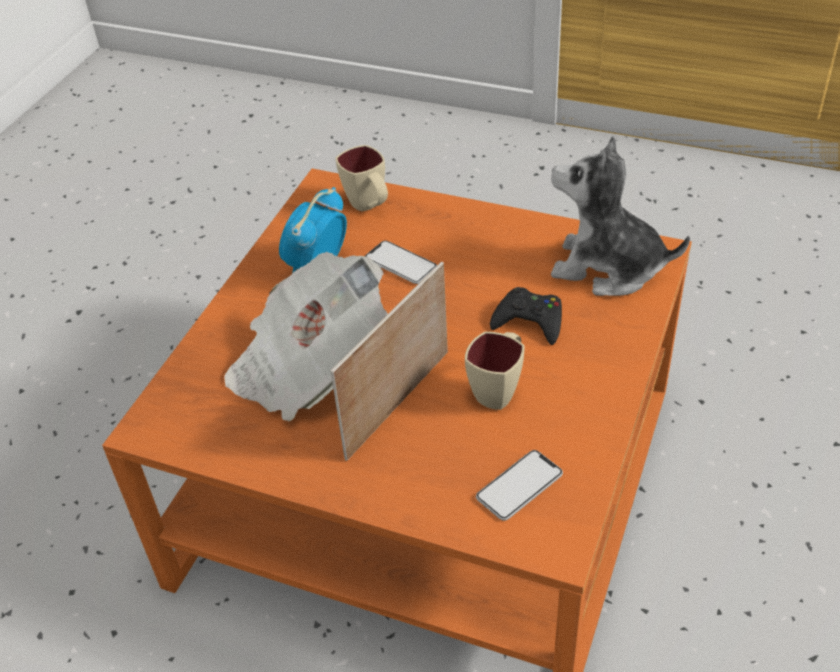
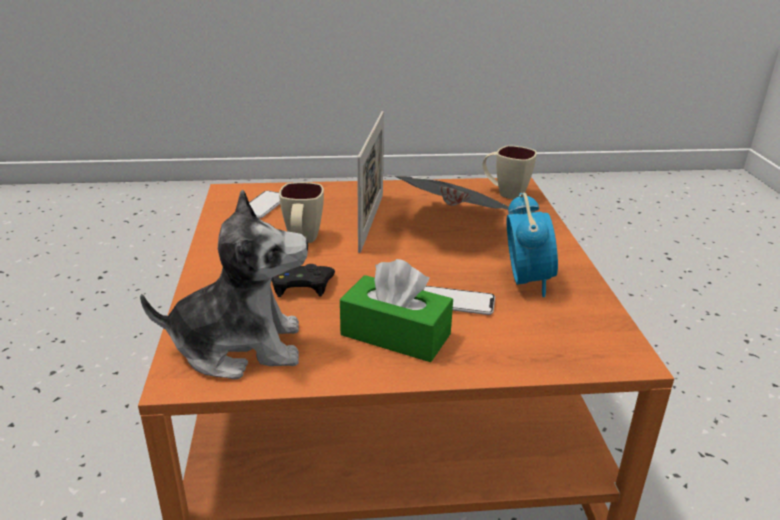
camera: 150 degrees right, 15 degrees down
beige mug [335,145,388,212] -> beige mug moved to [483,145,537,199]
none -> green tissue box [340,259,453,362]

